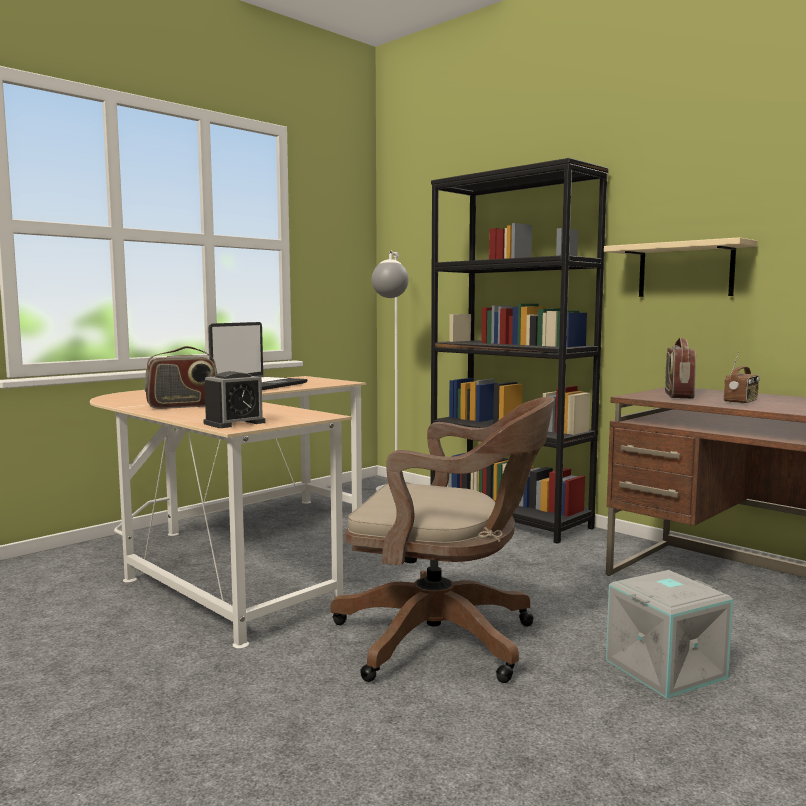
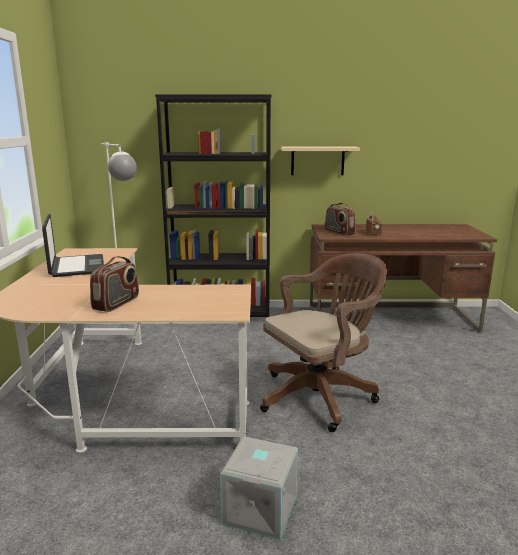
camera: 45 degrees left, 10 degrees up
alarm clock [204,371,265,428] -> none
grey storage box [606,570,733,699] -> grey storage box moved to [220,436,298,540]

